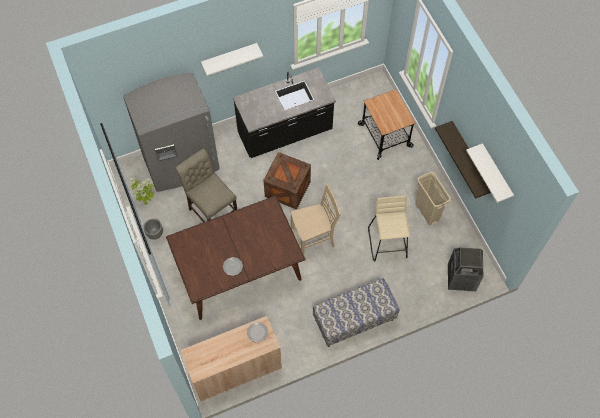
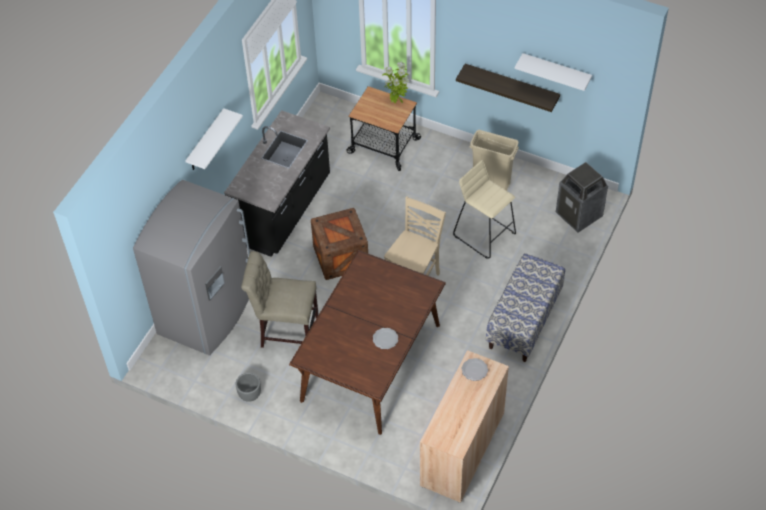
camera: 40 degrees left, 10 degrees down
potted plant [129,177,155,205] -> potted plant moved to [382,61,409,104]

